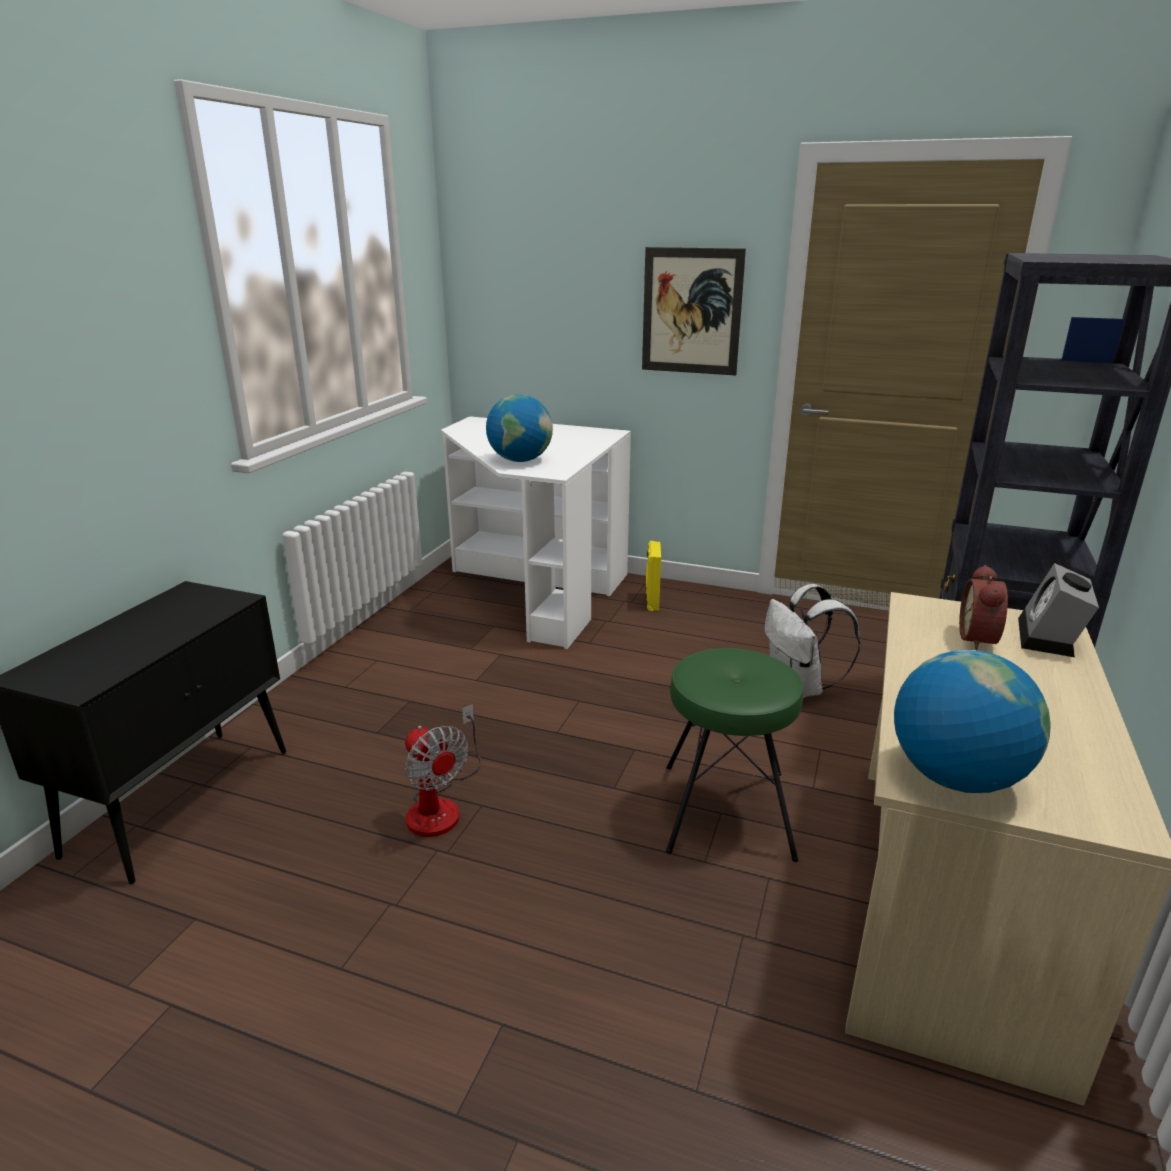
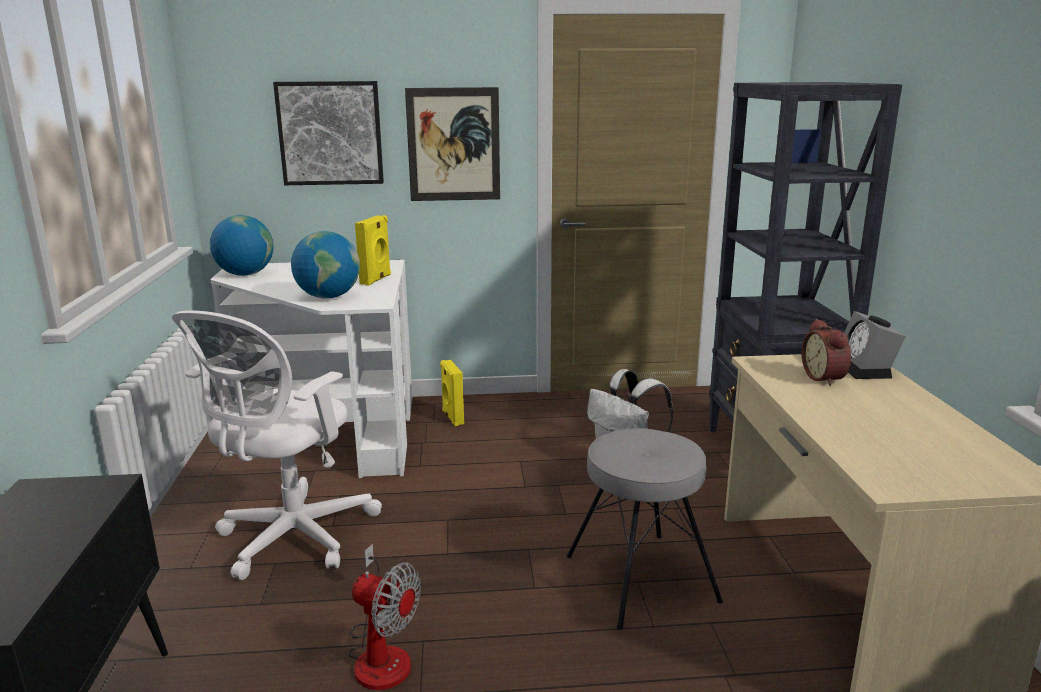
camera: 25 degrees left, 5 degrees down
green stool [666,648,803,862] -> grey stool [566,428,723,630]
globe [894,650,1051,793] -> globe moved to [210,215,273,276]
none -> white office chair [172,310,382,580]
none -> picture [273,81,384,185]
none -> yellow speaker [355,215,391,286]

